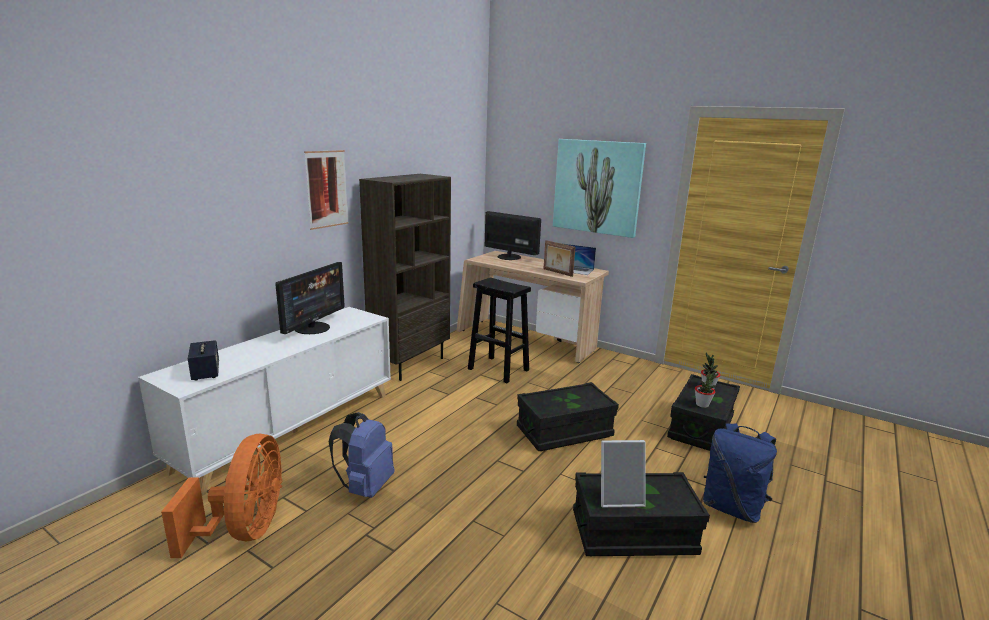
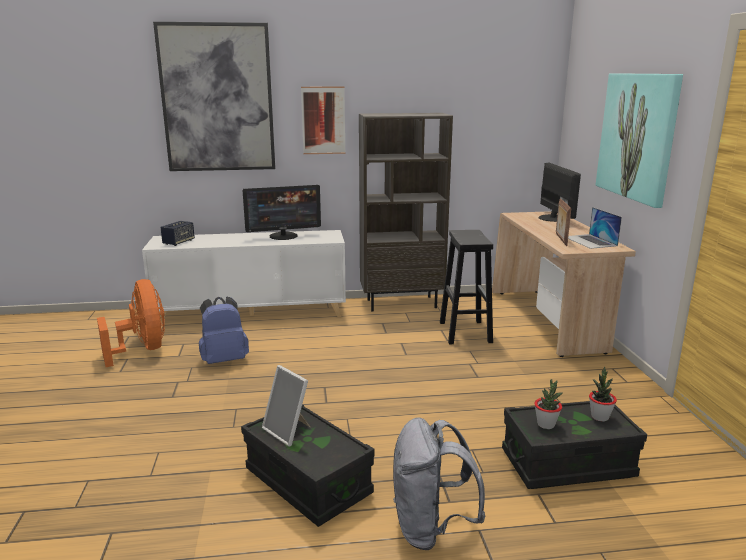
camera: 50 degrees right, 0 degrees up
orange fan [161,434,283,558] -> orange fan turned 75 degrees counterclockwise [97,279,165,367]
black storage box [517,382,619,451] -> none
blue backpack [703,423,777,523] -> grey backpack [393,418,485,550]
none -> picture [153,22,275,171]

